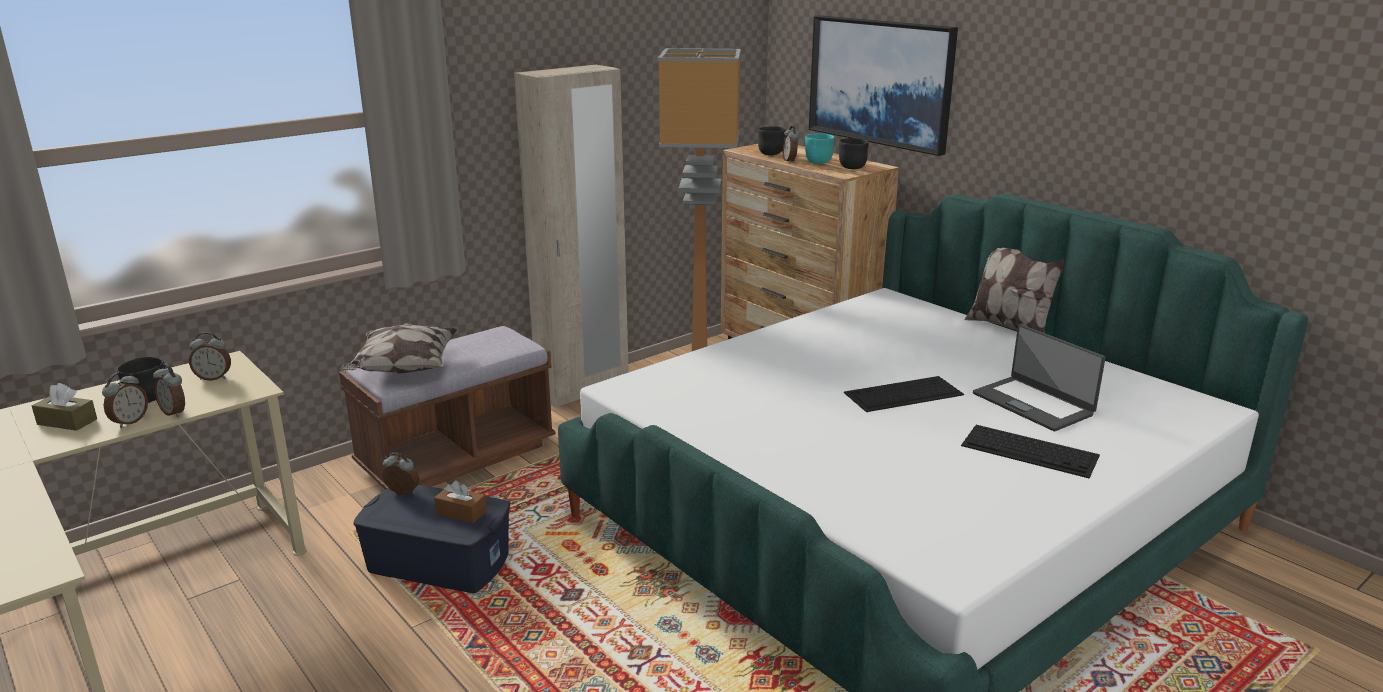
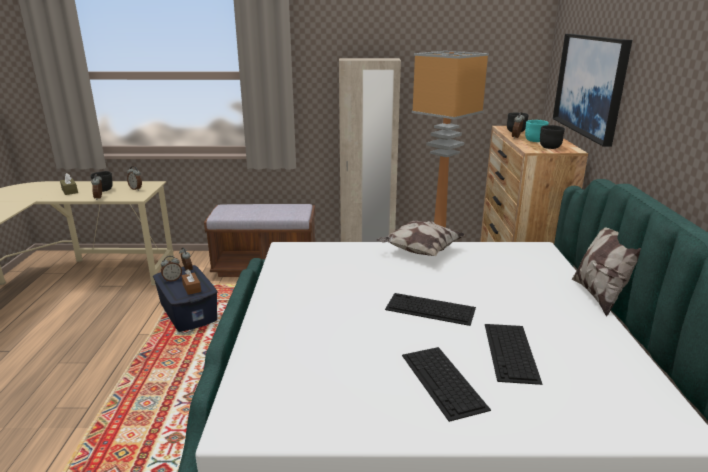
camera: 40 degrees right, 0 degrees up
alarm clock [102,372,148,428] -> alarm clock moved to [161,256,182,282]
pillow [340,323,458,373] -> pillow moved to [377,221,465,256]
laptop [973,324,1106,431] -> keyboard [485,324,542,385]

